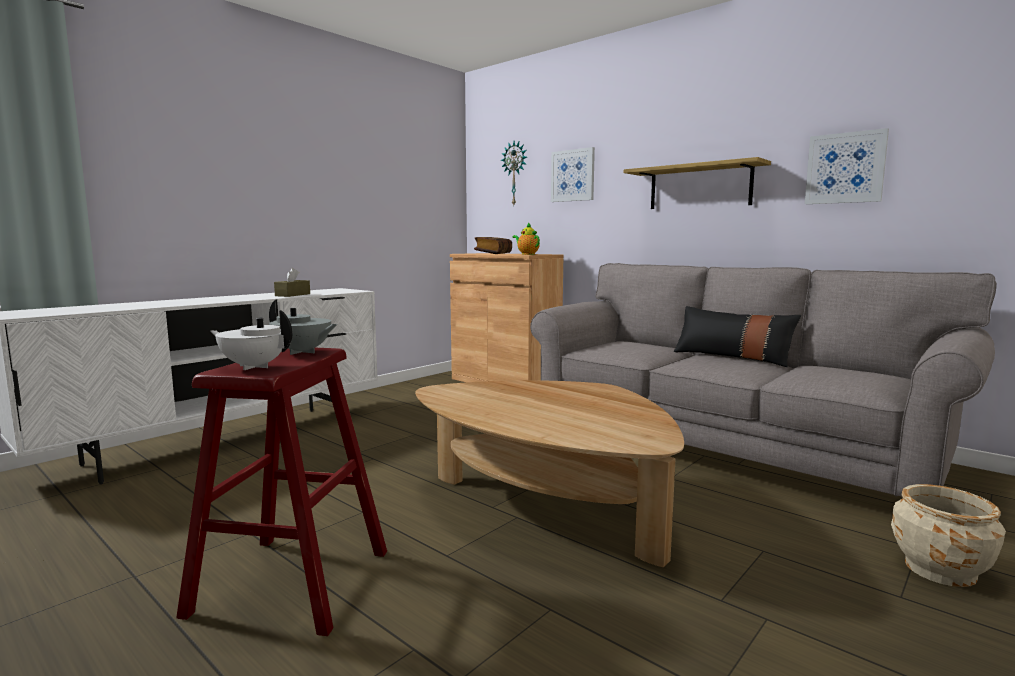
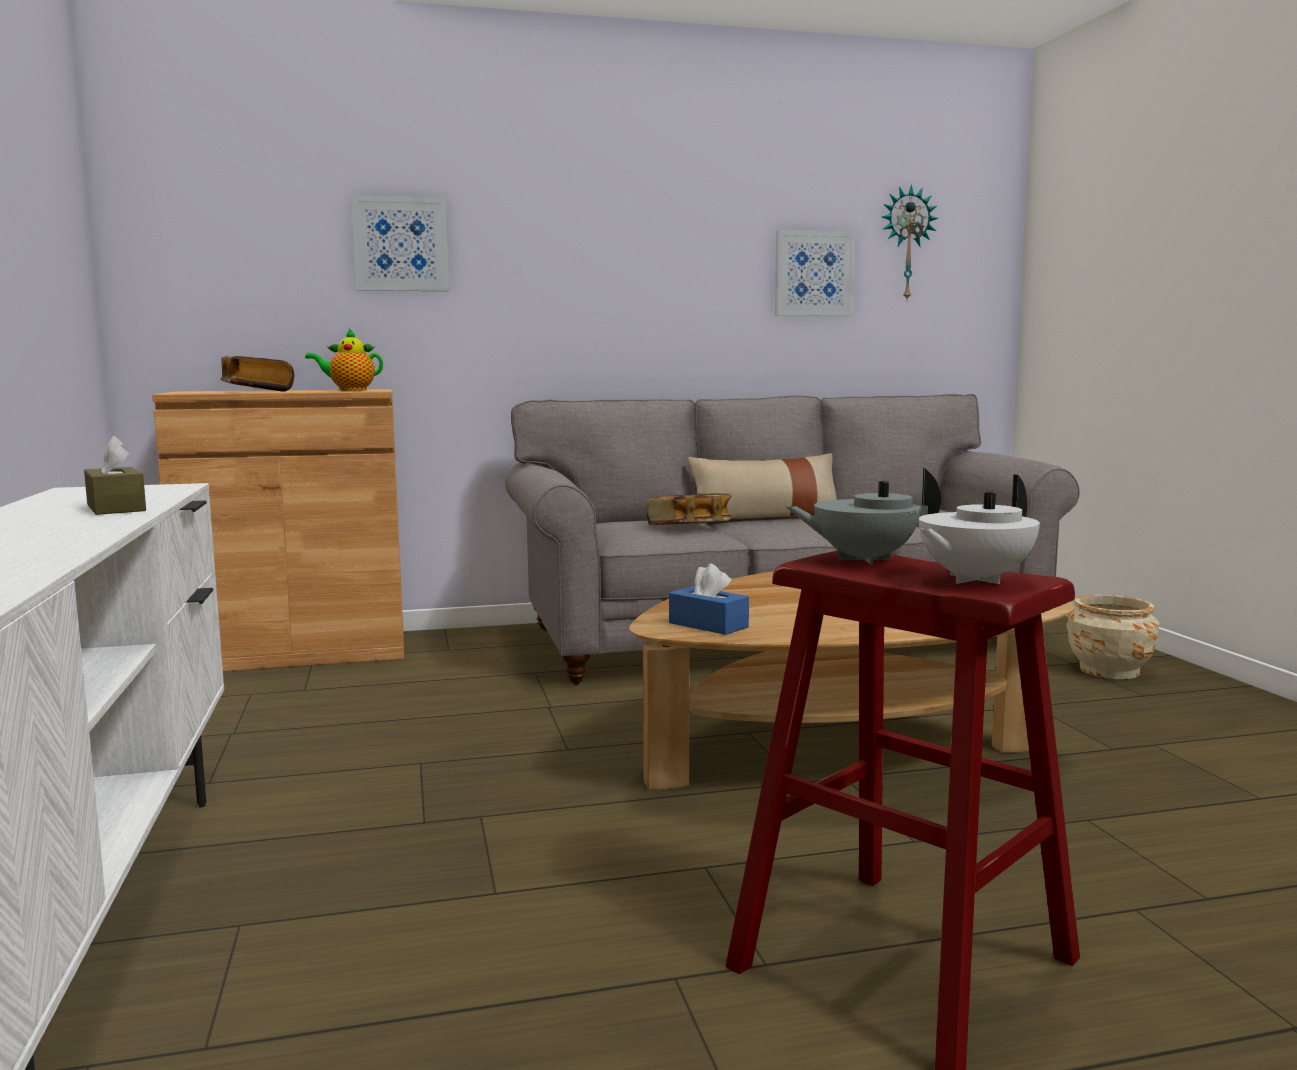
camera: 55 degrees left, 0 degrees up
grey teapot [269,300,337,355] -> grey teapot turned 150 degrees counterclockwise [785,468,941,565]
wall clock [501,141,527,205] -> wall clock moved to [882,184,939,300]
shelf [624,157,771,209] -> none
black pillow [674,306,801,367] -> beige pillow [688,453,837,524]
none -> book [646,493,732,525]
none -> blue tissue box [669,563,749,635]

